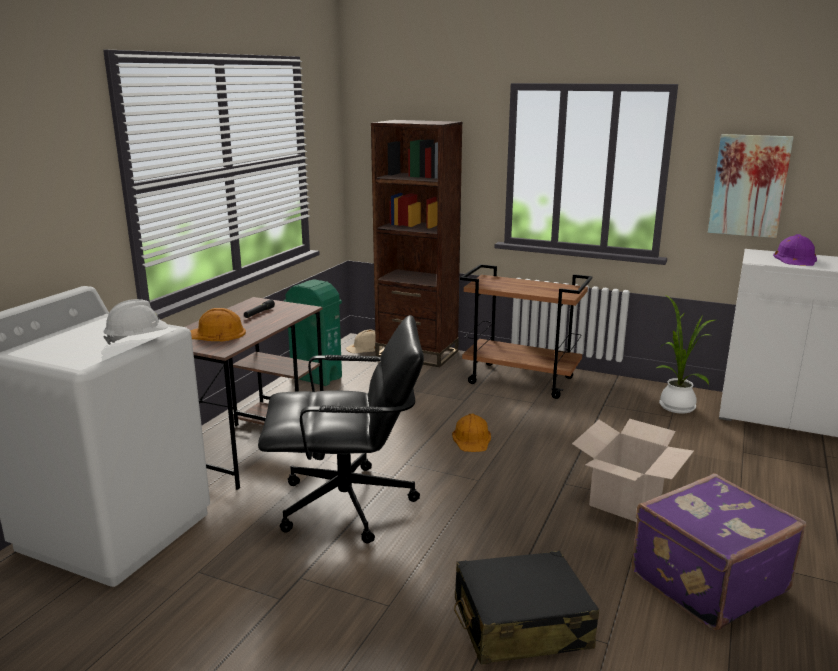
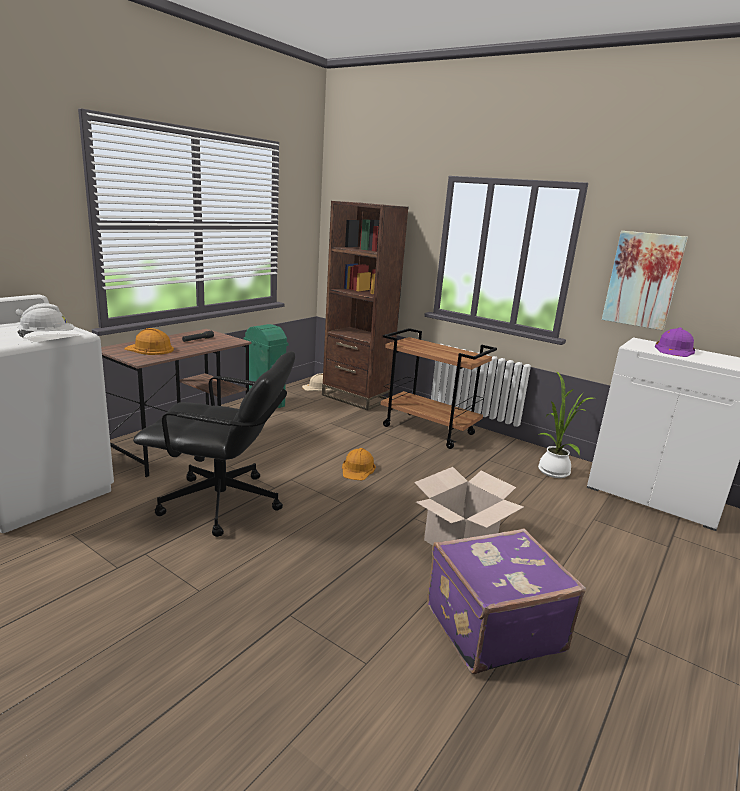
camera: 10 degrees right, 0 degrees up
black suitcase [454,551,599,665] -> none

